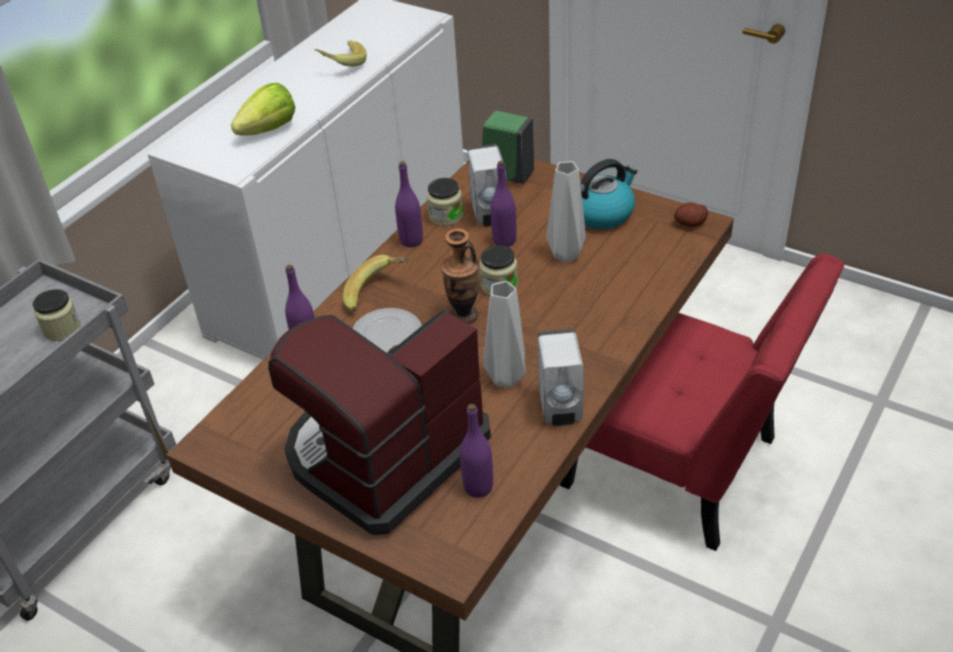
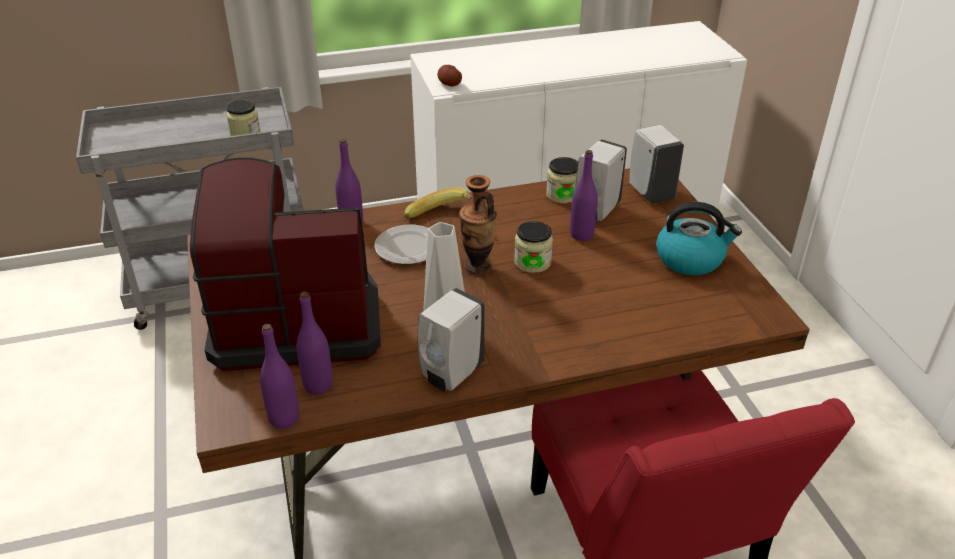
camera: 40 degrees right, 5 degrees down
lettuce [231,83,295,136] -> none
banana [315,41,367,66] -> none
purple bottle [395,161,423,247] -> purple bottle moved to [260,324,299,429]
green soap dispenser [482,110,534,184] -> white soap dispenser [629,125,684,204]
grey vase [546,162,586,263] -> none
potato [674,202,708,227] -> potato moved to [437,65,462,86]

